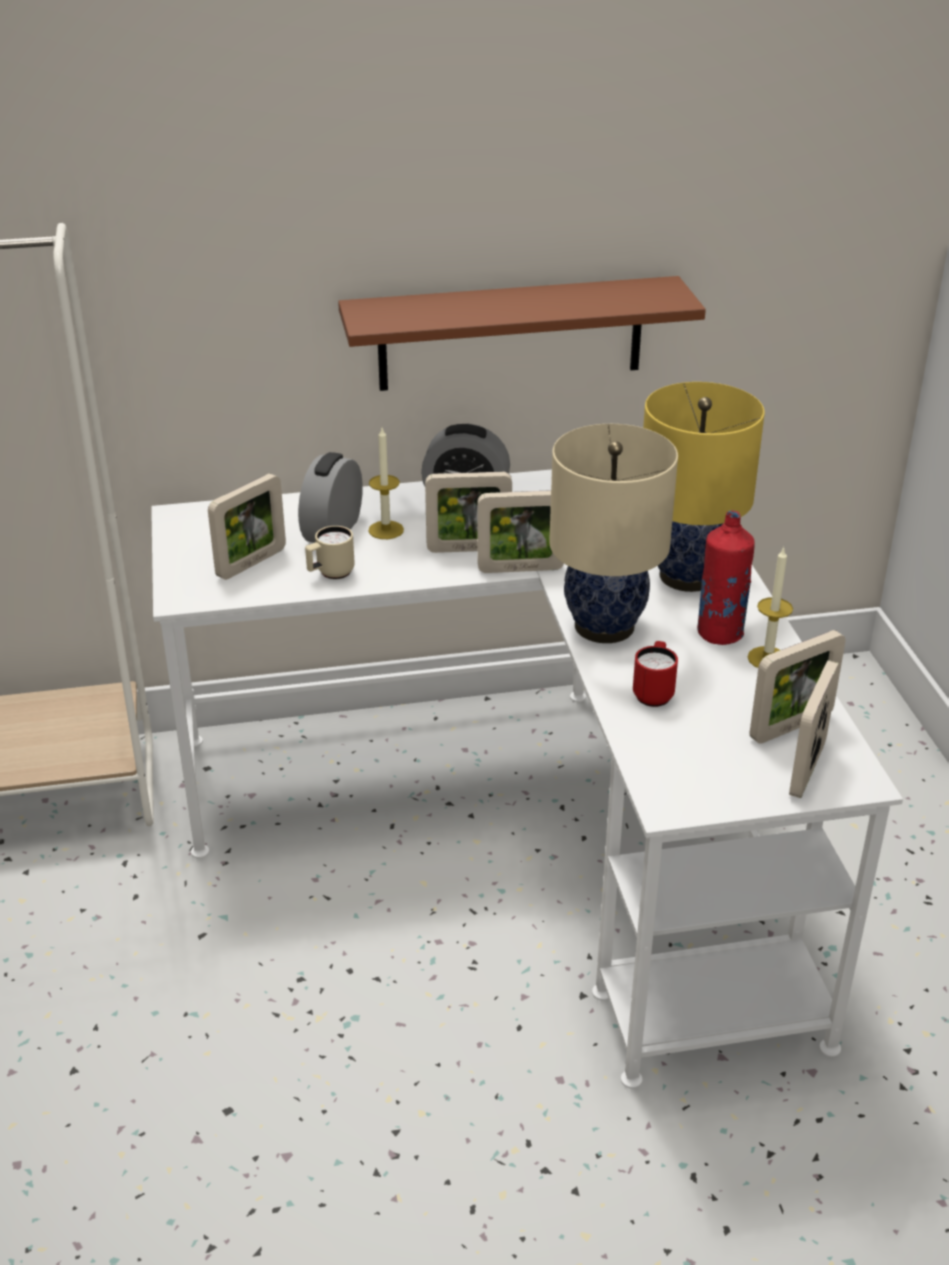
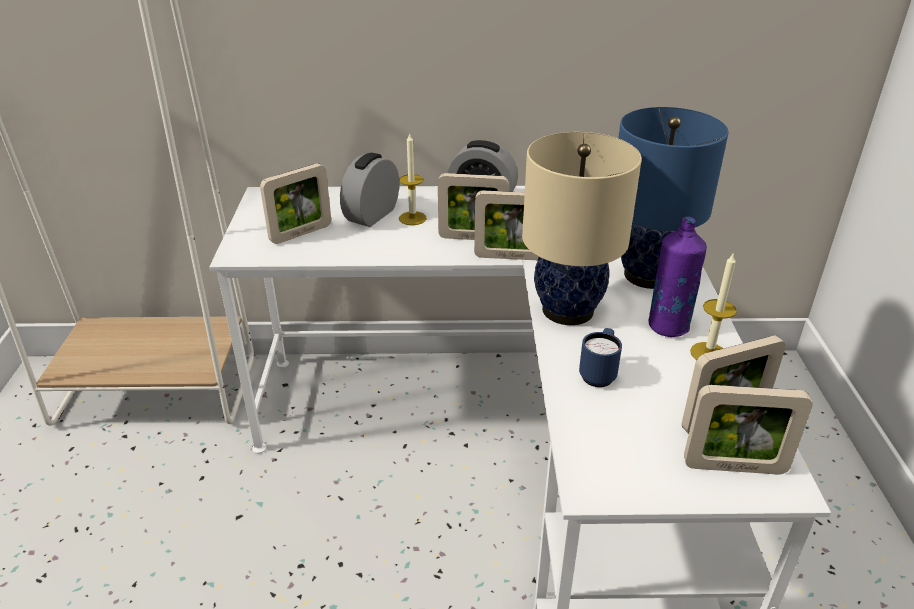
camera: 10 degrees right, 0 degrees up
beige mug [305,526,355,579] -> none
brown shelf [338,276,706,391] -> none
red mug [633,641,678,707] -> blue mug [579,328,622,387]
yellow table lamp [643,382,765,592] -> blue table lamp [618,107,728,289]
red bottle [697,510,755,645] -> purple bottle [649,217,707,337]
picture frame [789,660,839,798] -> picture frame turned 120 degrees counterclockwise [684,385,813,474]

